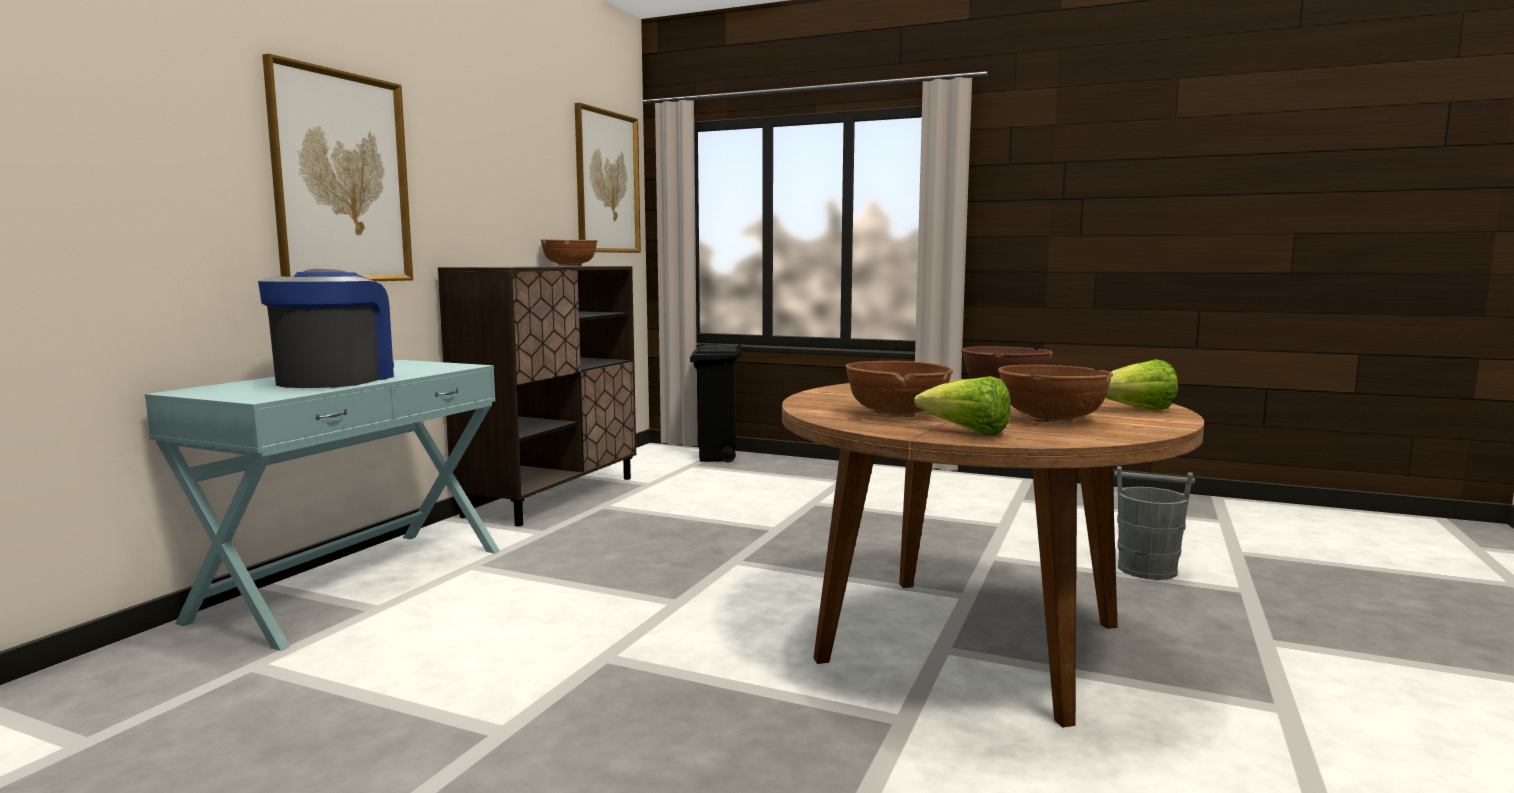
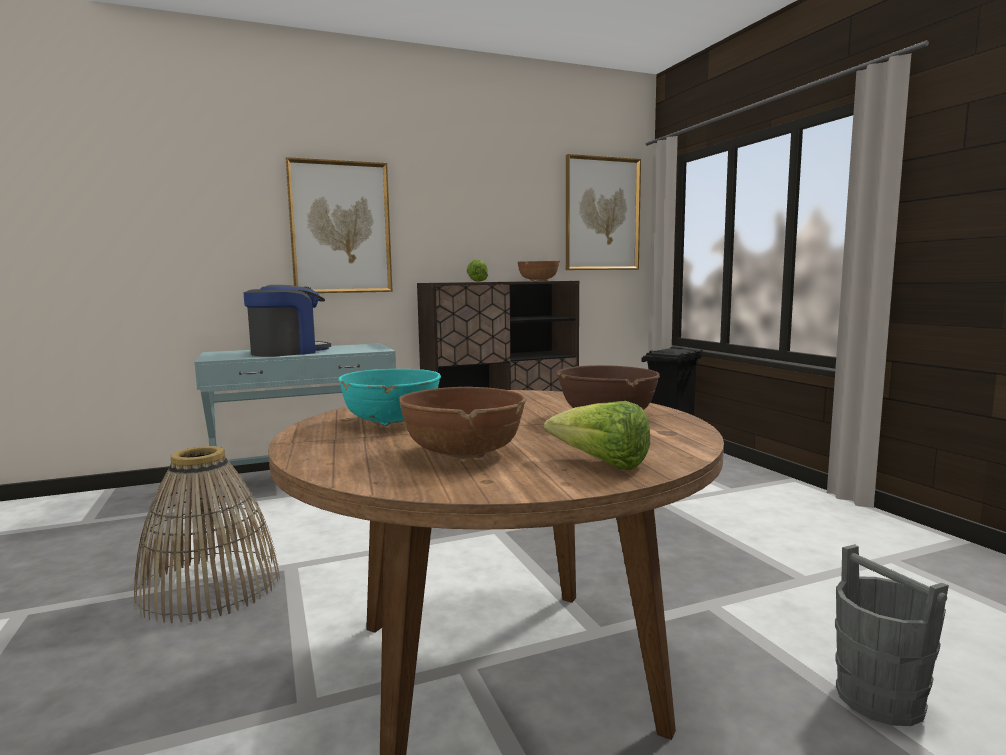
camera: 45 degrees right, 0 degrees up
brown bowl [845,361,953,417] -> turquoise bowl [338,369,441,426]
lettuce [914,376,1011,435] -> lettuce moved to [467,259,488,282]
none -> basket [134,446,280,623]

